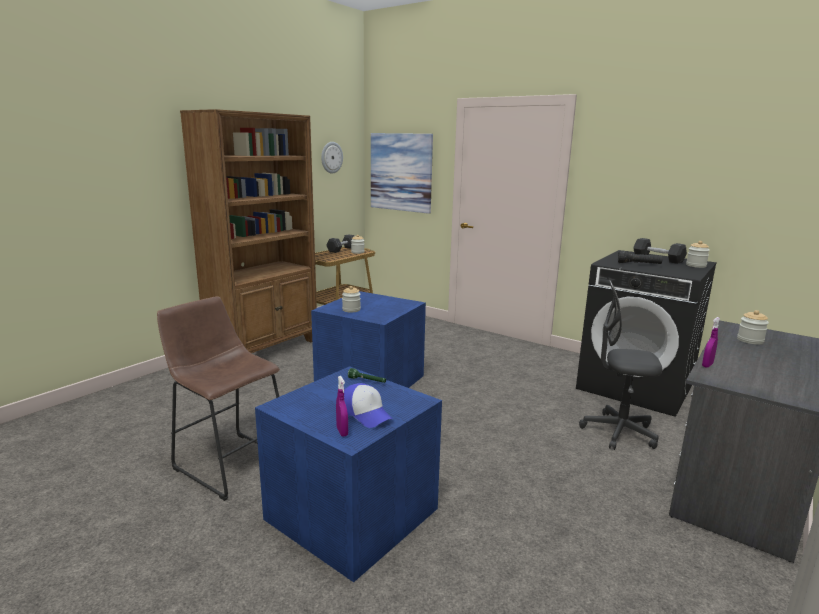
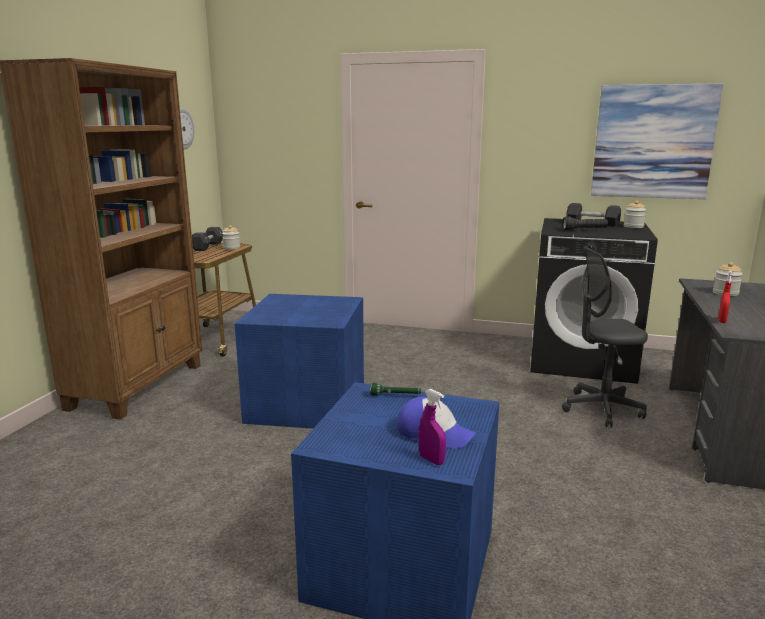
camera: 20 degrees left, 0 degrees up
brown stool [157,296,280,501] -> none
jar [342,286,361,312] -> none
picture [371,133,433,214] -> picture moved to [591,83,723,199]
purple spray bottle [702,317,720,368] -> red spray bottle [718,270,733,323]

